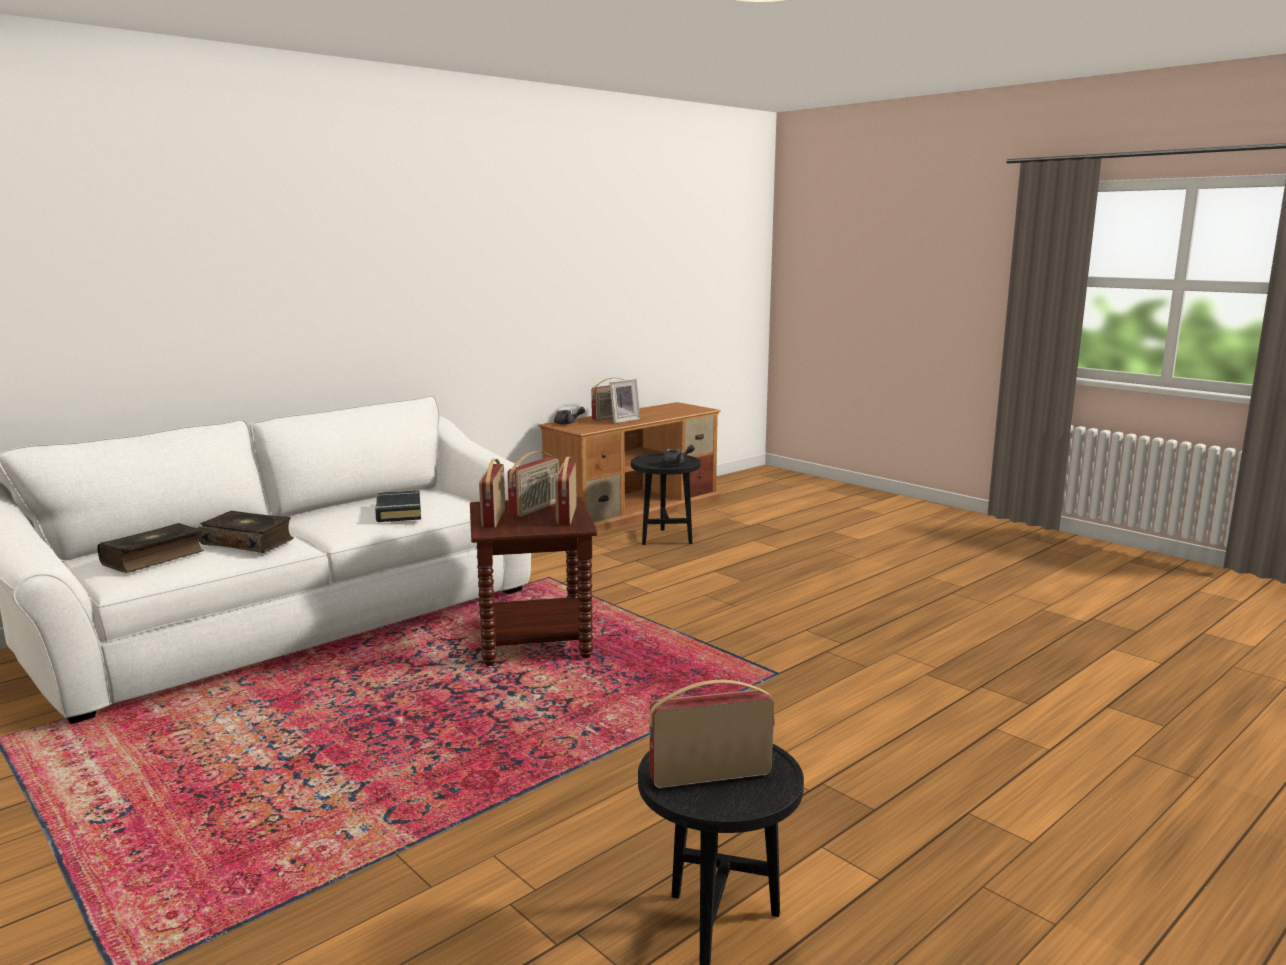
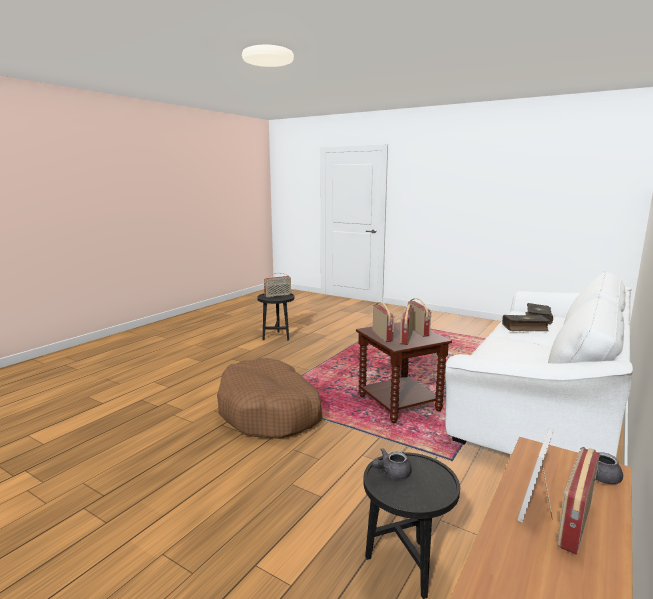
camera: 165 degrees right, 0 degrees up
black book [375,490,421,522] -> none
none -> brown dog bed [217,358,323,439]

